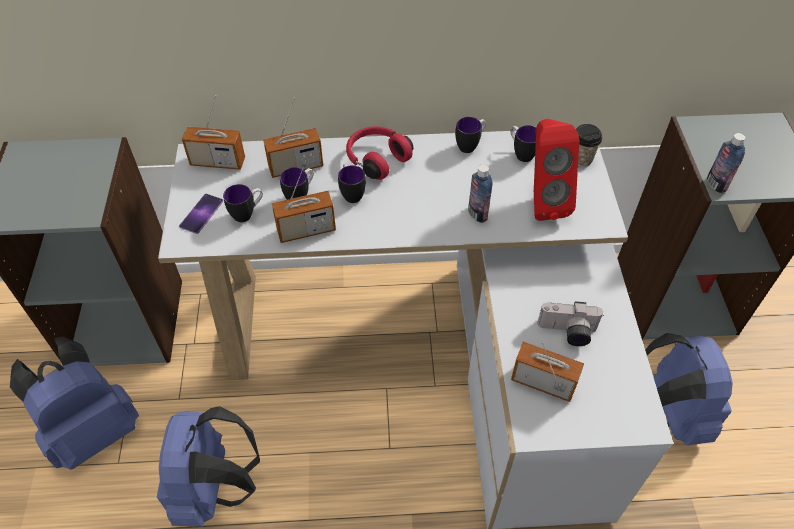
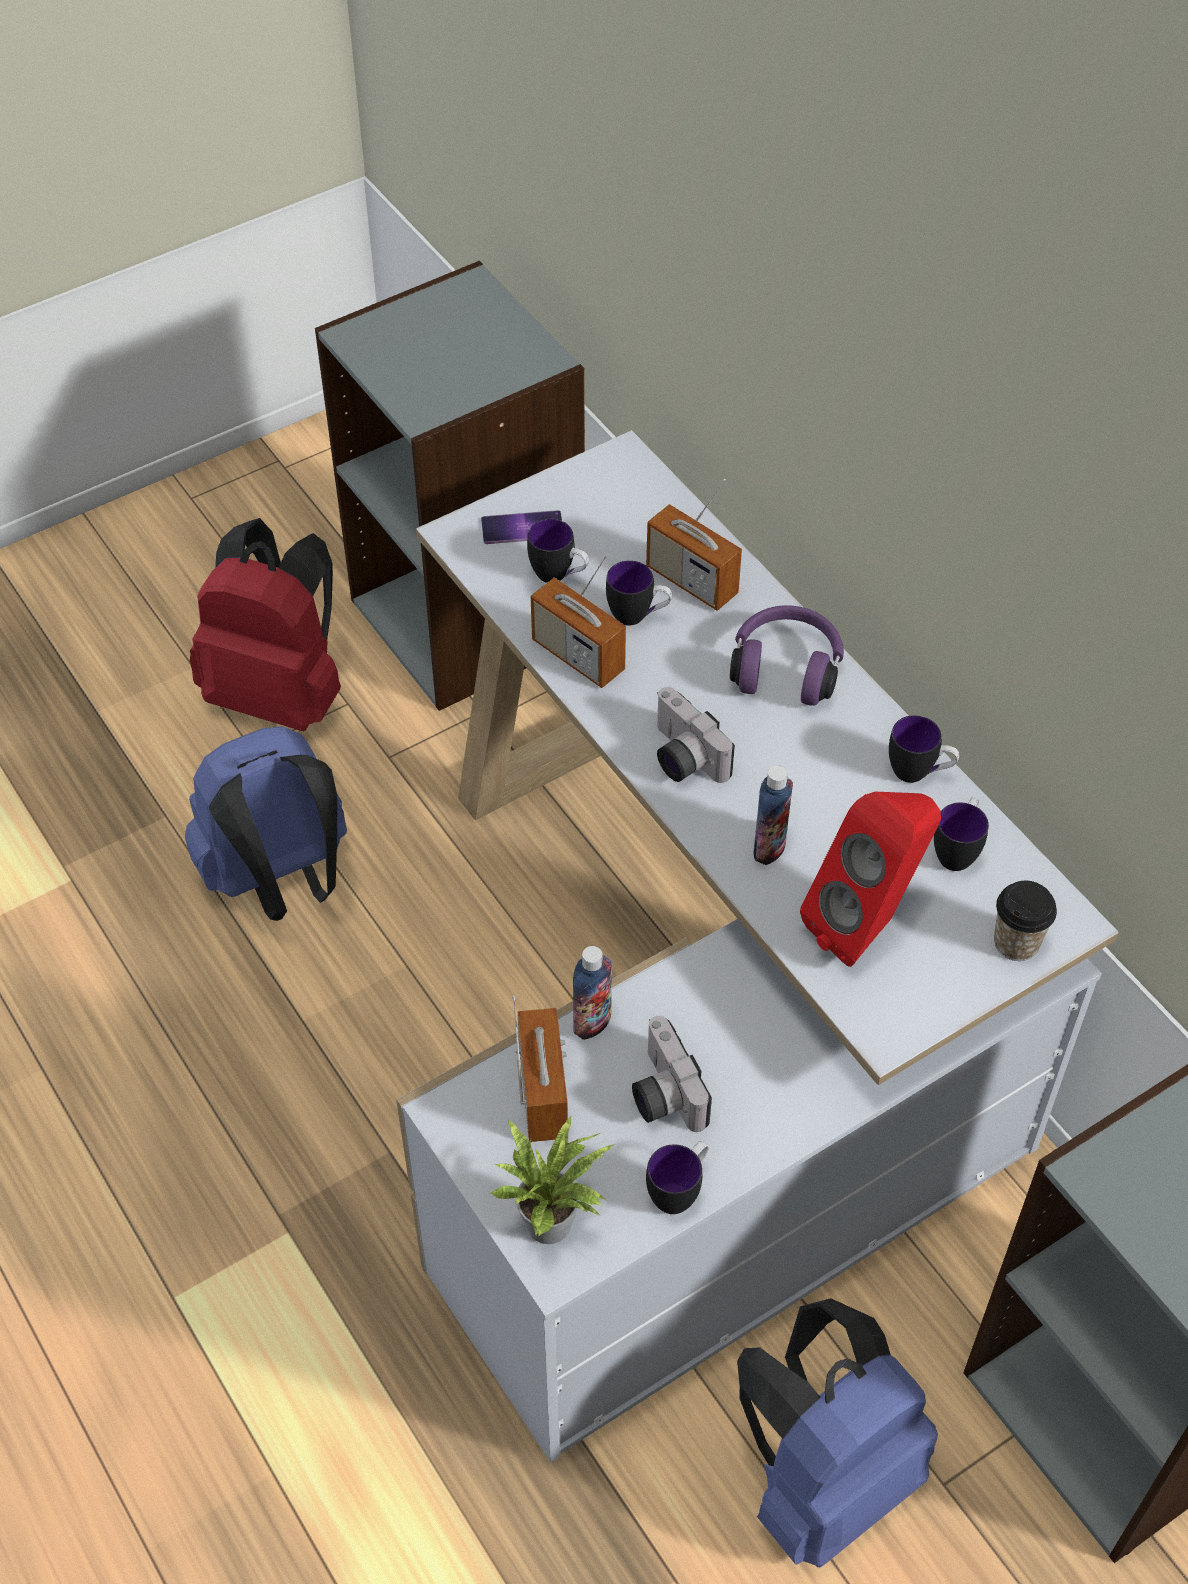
camera: 60 degrees right, 0 degrees up
blue backpack [10,337,139,470] -> red backpack [190,518,341,731]
radio [182,95,245,170] -> none
mug [338,164,366,203] -> mug moved to [646,1141,709,1214]
red headphones [346,126,414,180] -> purple headphones [730,605,844,706]
bottle [707,133,745,193] -> bottle moved to [573,946,612,1040]
none -> potted plant [489,1115,616,1244]
none -> camera [657,687,735,783]

